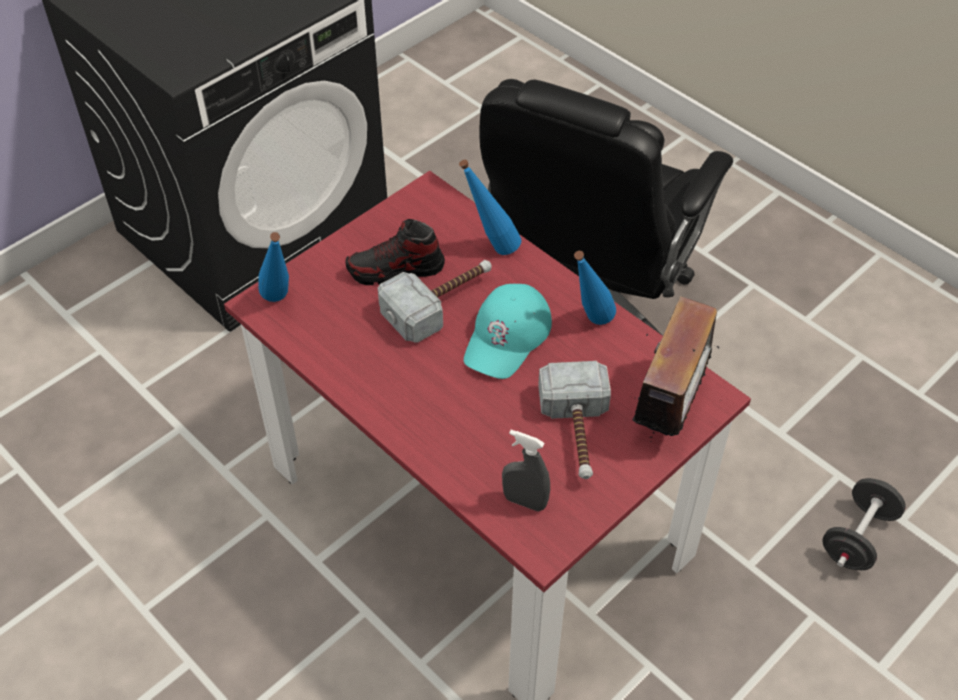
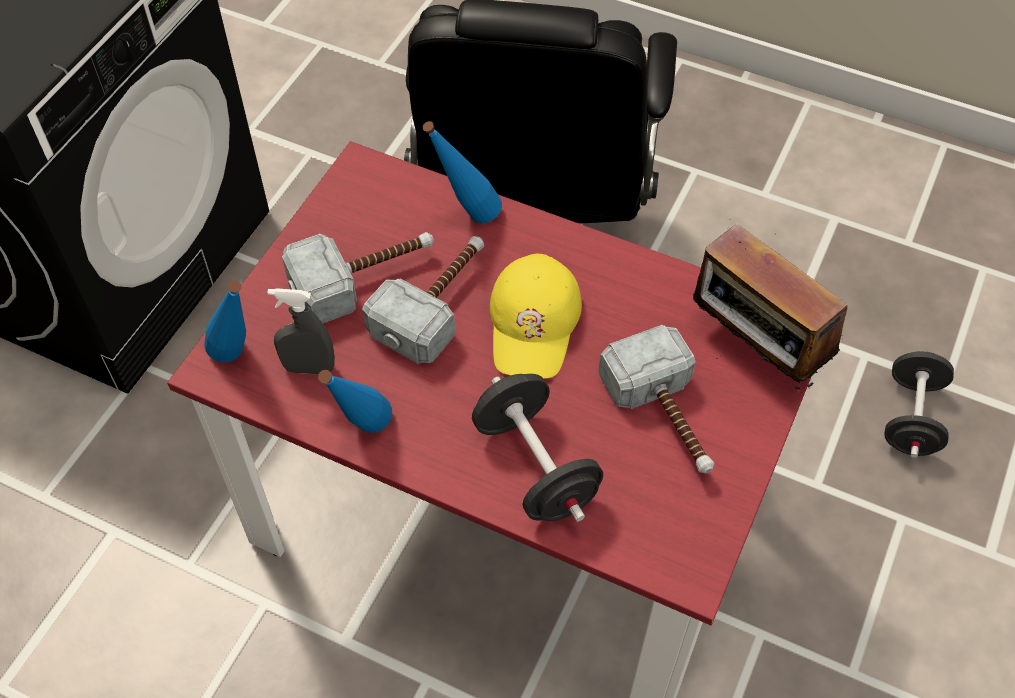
camera: 20 degrees left, 5 degrees up
shoe [345,219,445,285] -> hammer [282,232,434,323]
turquoise cap [464,284,552,379] -> yellow cap [490,254,582,379]
grey spray bottle [502,430,550,512] -> grey spray bottle moved to [268,288,335,374]
blue bottle [574,251,616,325] -> blue bottle moved to [318,370,392,433]
radio [631,296,719,442] -> radio turned 135 degrees clockwise [693,223,848,390]
none -> black dumbbell [472,374,603,522]

